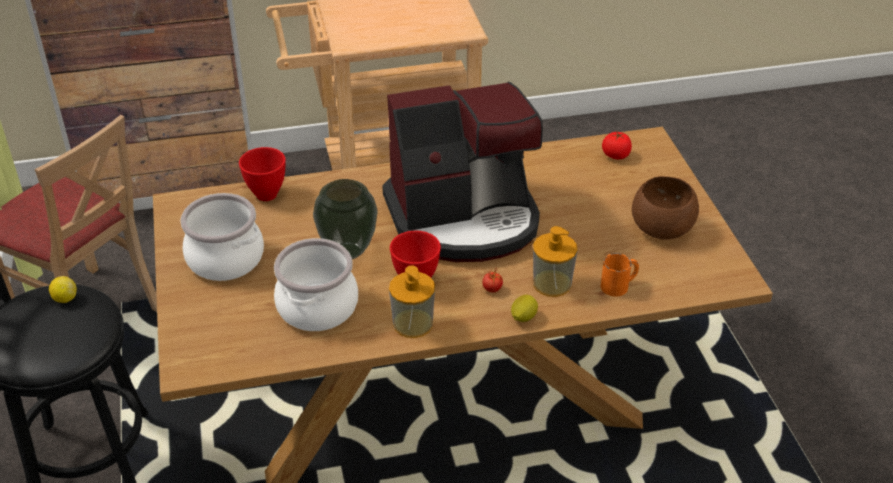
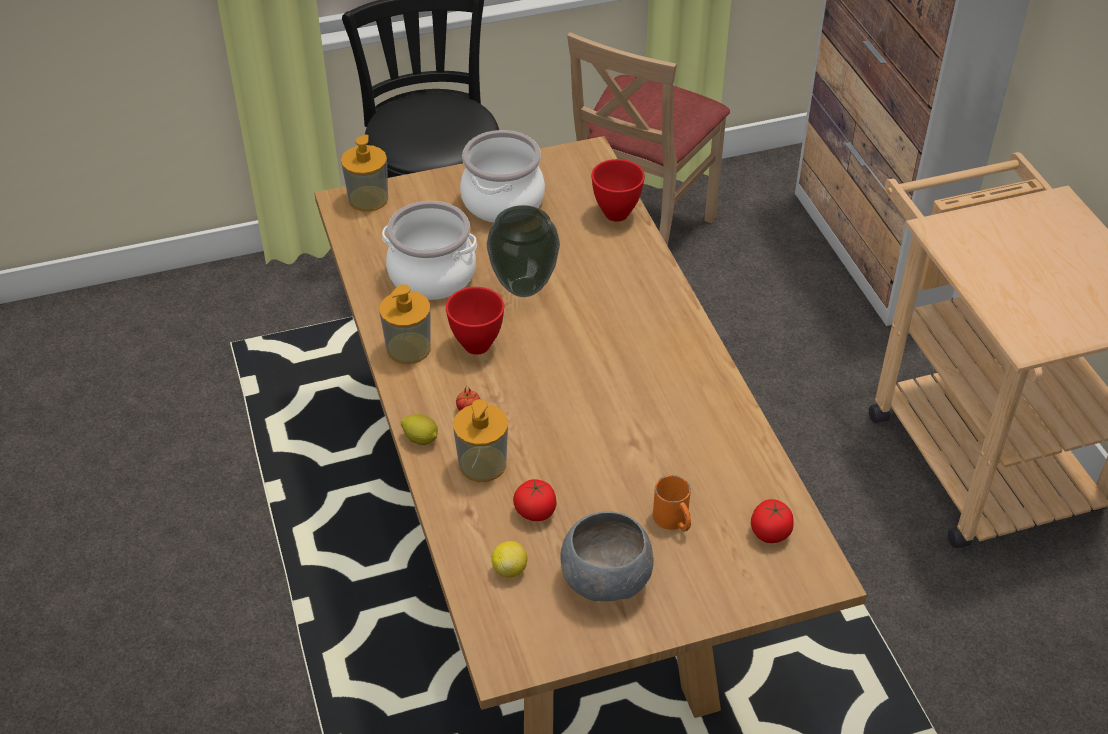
camera: 85 degrees right, 5 degrees up
lemon [49,276,77,303] -> lemon moved to [492,541,528,578]
coffee machine [382,82,543,262] -> none
orange mug [601,253,639,297] -> orange mug moved to [653,475,691,532]
brown bowl [632,176,699,240] -> grey bowl [561,511,654,601]
none -> soap dispenser [341,134,388,212]
none -> tomato [513,479,556,521]

